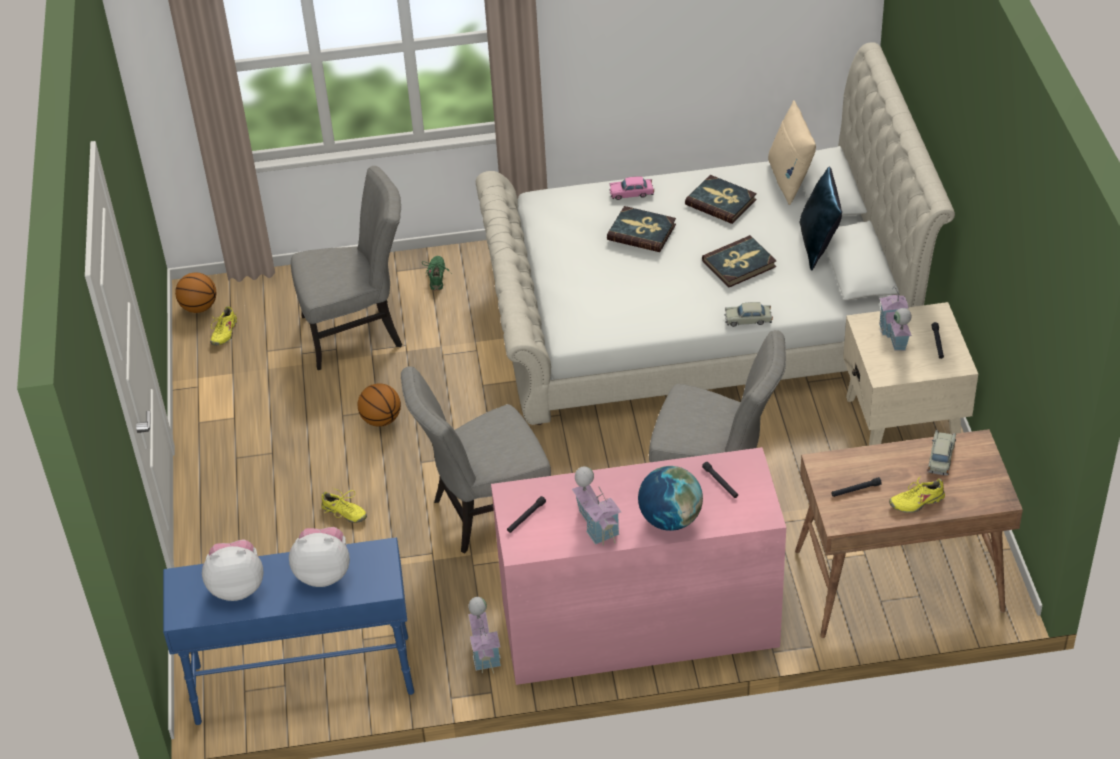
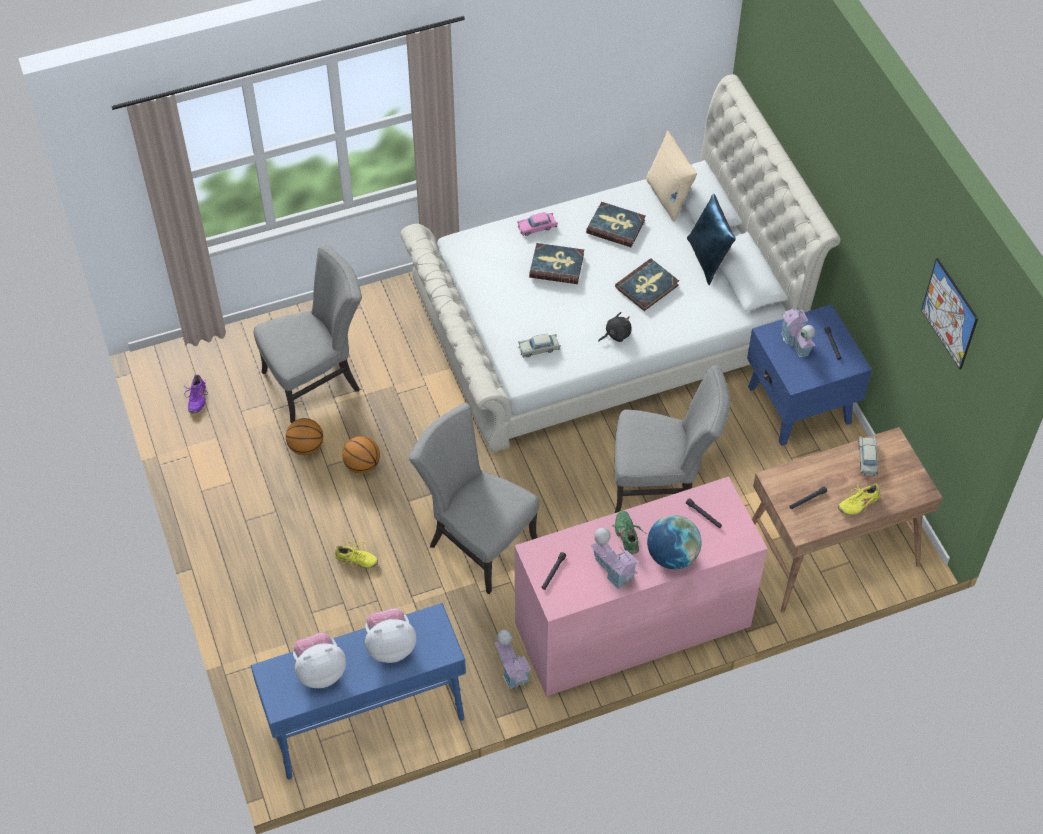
camera: 15 degrees left, 10 degrees up
basketball [175,273,216,313] -> basketball moved to [286,418,323,455]
yellow shoe [210,306,237,346] -> purple shoe [183,374,208,413]
grey chair [401,366,551,554] -> grey chair turned 75 degrees clockwise [409,403,540,594]
green shoe [422,256,452,291] -> green shoe moved to [613,510,644,554]
beige toy car [725,302,773,327] -> beige toy car moved to [518,334,560,357]
beige nightstand [843,302,978,445] -> blue nightstand [747,304,872,446]
none -> black plush toy [598,312,632,342]
none -> picture [921,258,978,370]

